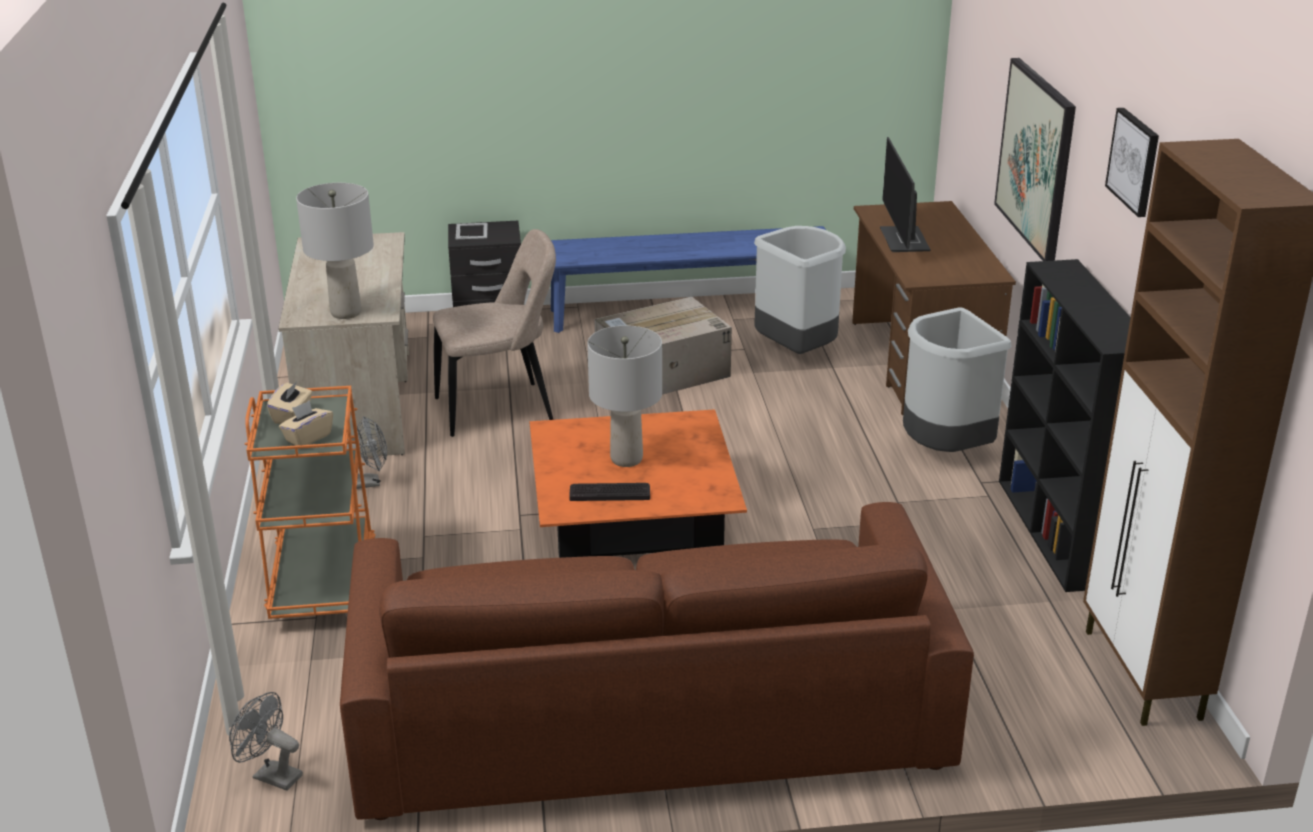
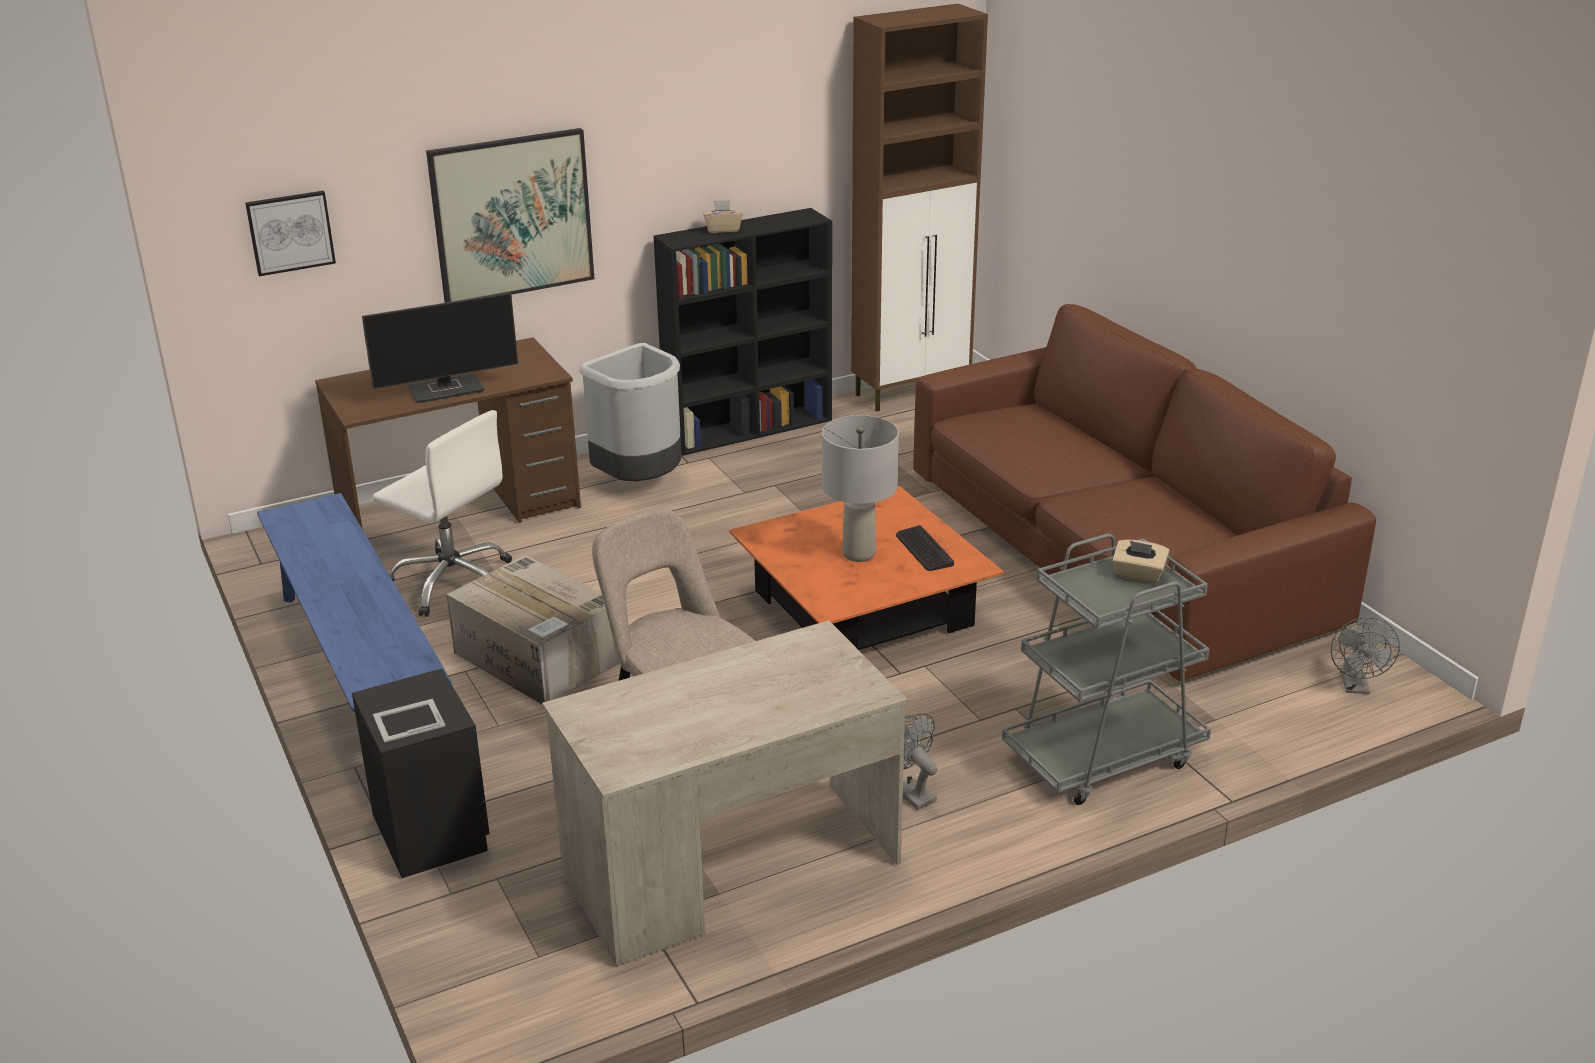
camera: 110 degrees left, 0 degrees up
orange cart [244,386,376,619] -> grey cart [1002,534,1211,805]
beige tissue box [267,381,312,424] -> beige tissue box moved to [703,200,742,233]
grey table lamp [296,183,374,319] -> none
grey trash can [754,226,846,354] -> white office chair [373,410,512,617]
picture [1105,108,1159,217] -> picture moved to [245,191,336,276]

